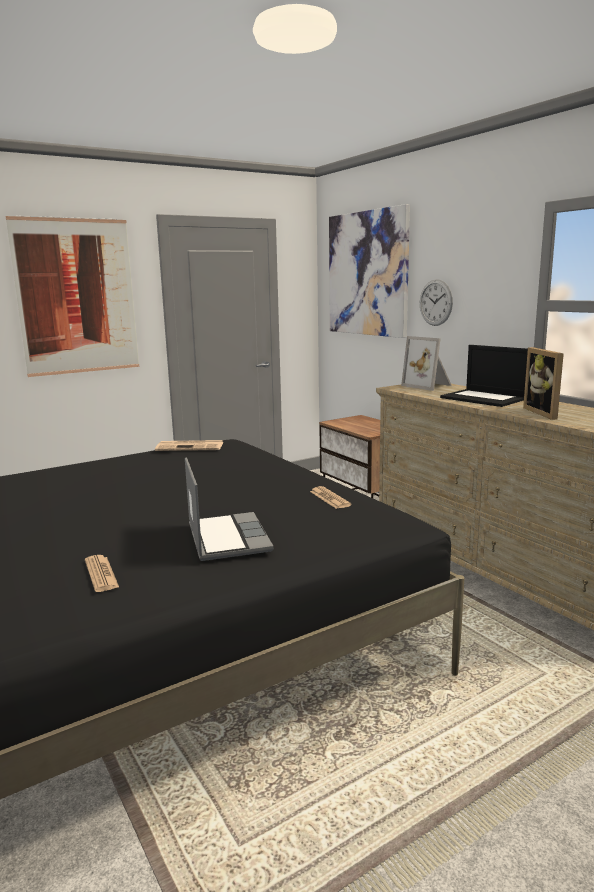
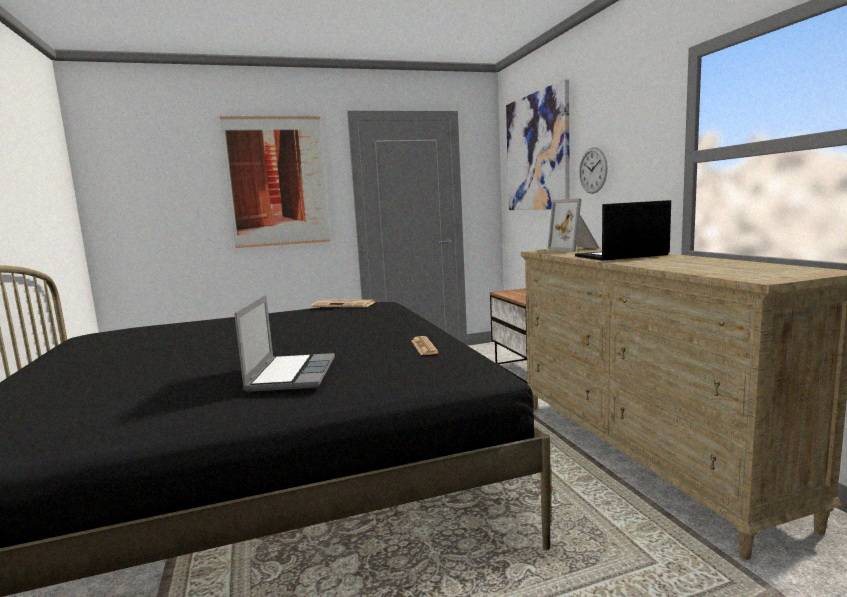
camera: 15 degrees right, 5 degrees down
newspaper [85,555,119,592] -> none
laptop [440,345,528,407] -> laptop turned 105 degrees clockwise [575,200,671,261]
picture frame [523,347,564,420] -> none

